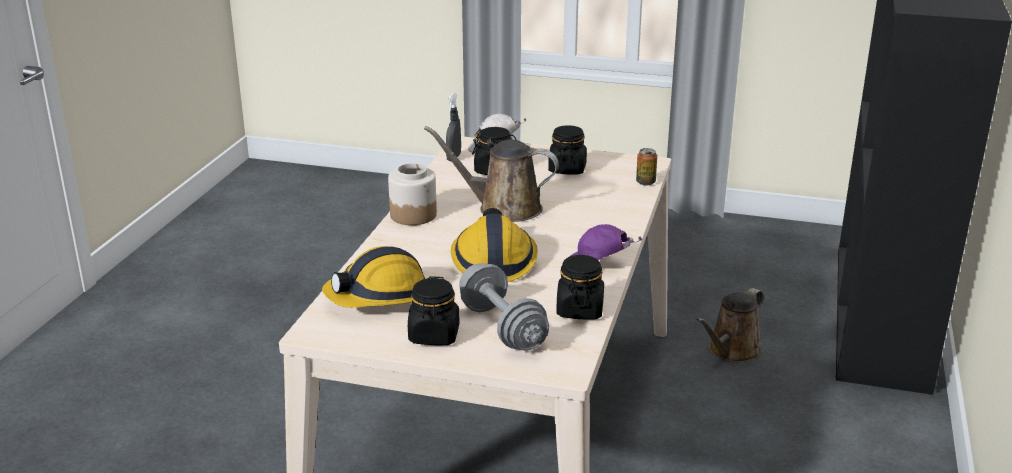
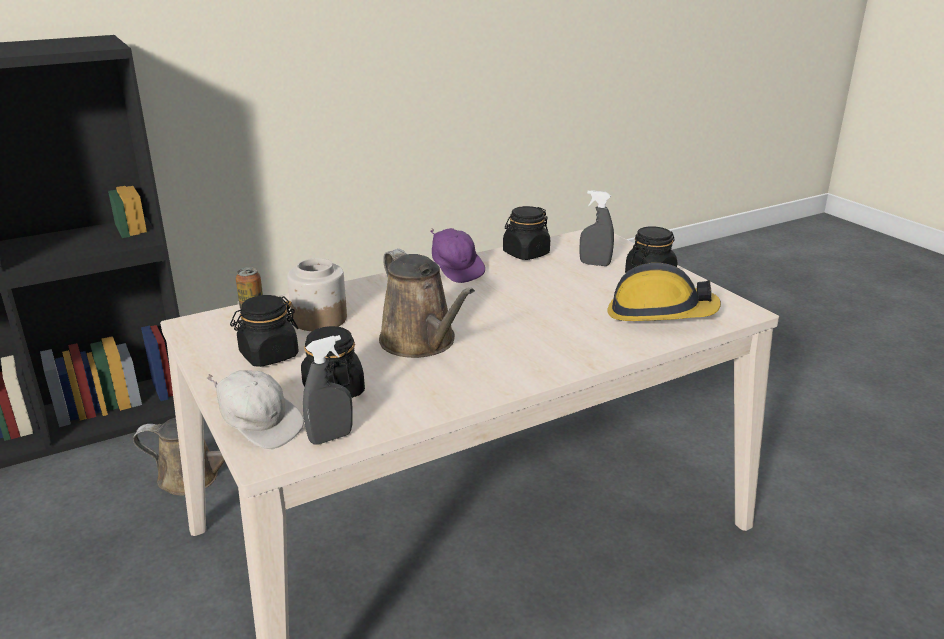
camera: 135 degrees left, 0 degrees up
jar [388,163,437,225] -> jar moved to [287,258,347,331]
hard hat [451,208,538,282] -> none
grey dumbbell [459,263,549,351] -> grey spray bottle [579,190,614,266]

